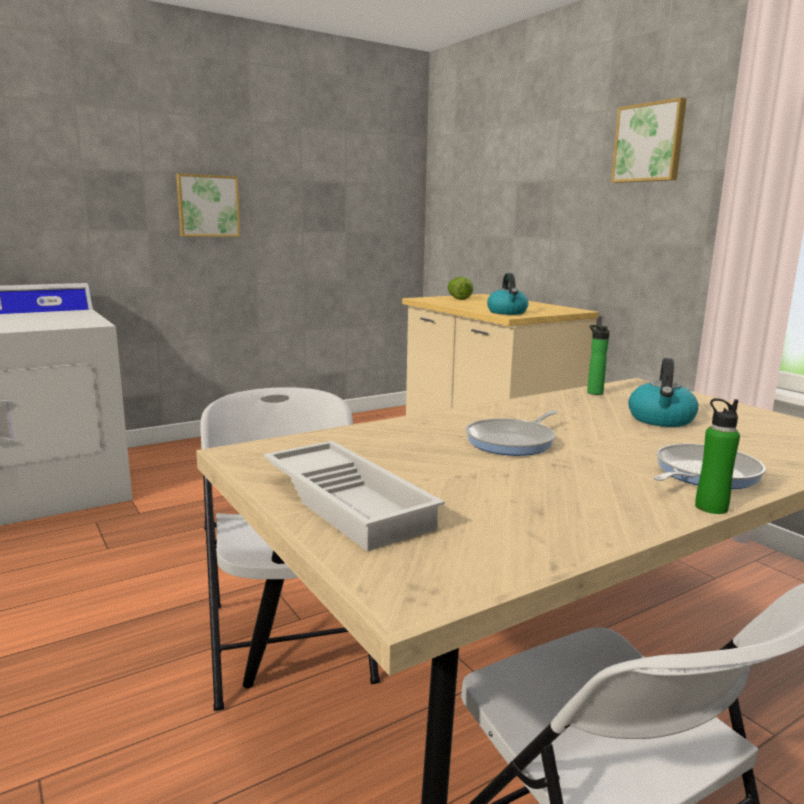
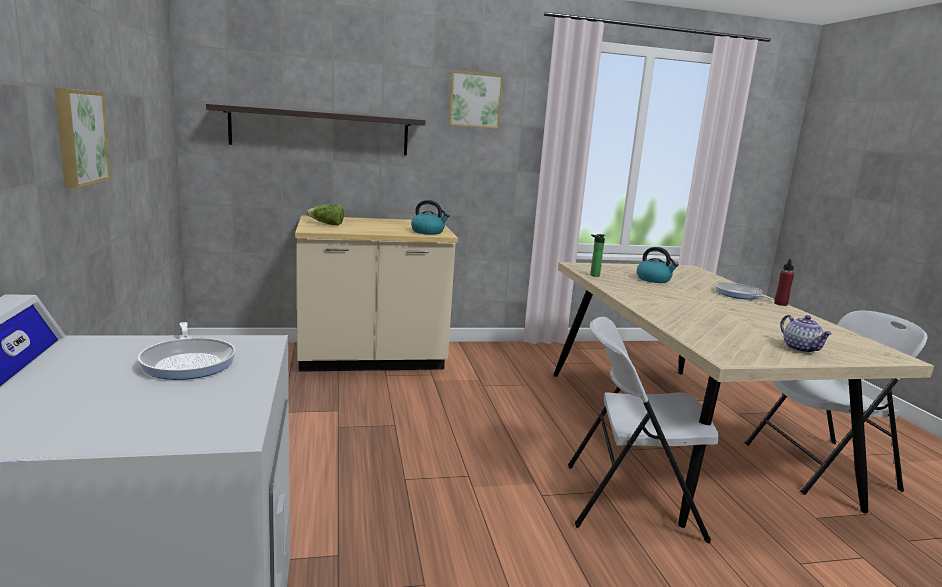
camera: 70 degrees left, 0 degrees up
white tray [264,441,445,551] -> teapot [780,315,832,353]
frying pan [465,410,558,456] -> frying pan moved to [137,322,236,380]
green bottle [695,398,740,514] -> red bottle [774,259,794,306]
none -> shelf [206,104,425,155]

